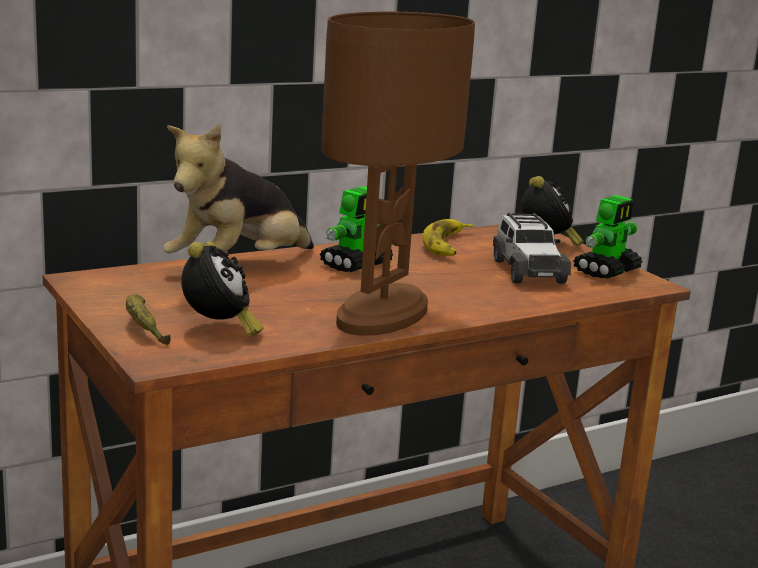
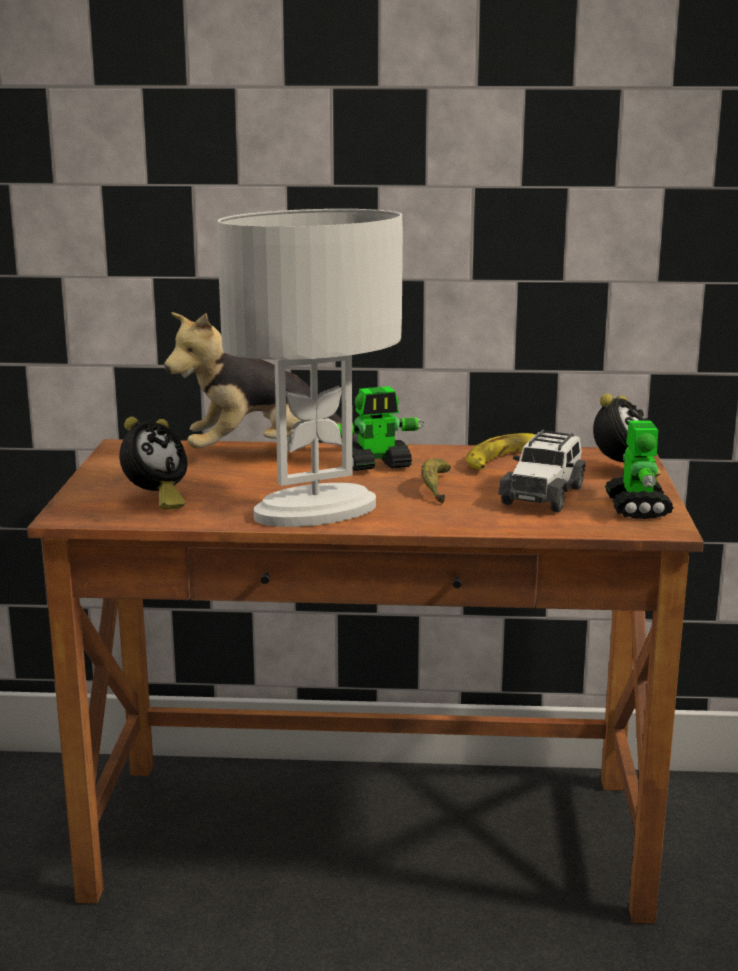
camera: 35 degrees right, 0 degrees up
banana [126,294,171,345] -> banana moved to [421,458,451,504]
brown table lamp [322,12,475,336] -> white table lamp [217,209,403,527]
toy robot [573,195,643,279] -> toy robot turned 75 degrees counterclockwise [605,421,674,519]

